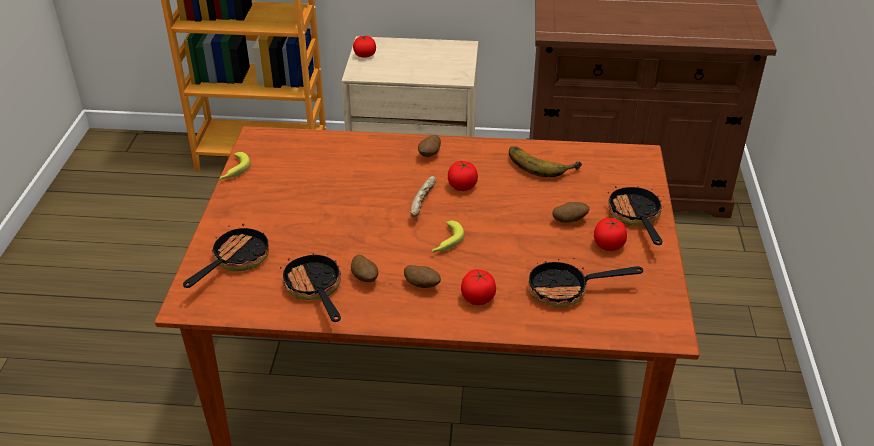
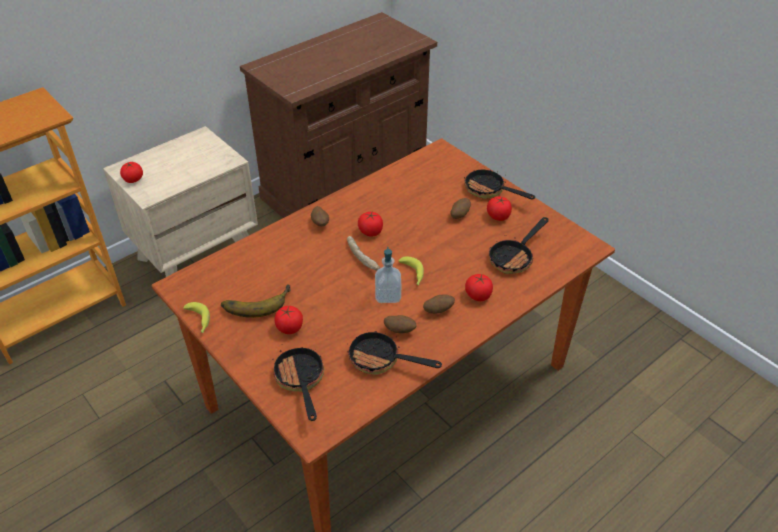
camera: 45 degrees left, 5 degrees up
banana [509,146,582,177] -> banana moved to [221,284,290,318]
none -> tomato [275,306,303,334]
none -> soap dispenser [375,247,401,303]

